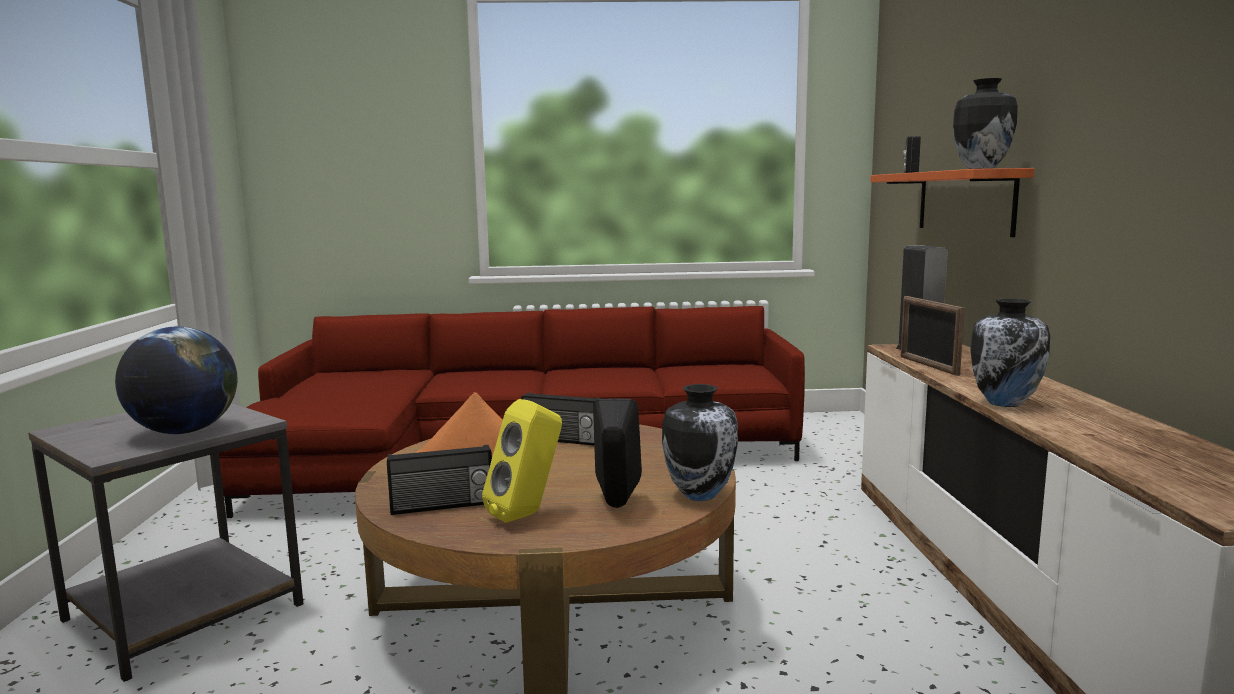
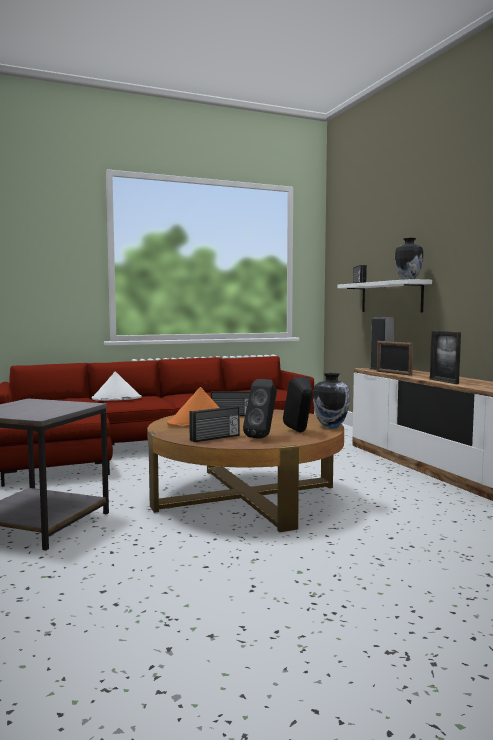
camera: 20 degrees left, 5 degrees down
globe [115,327,238,434] -> none
yellow speaker [482,399,562,523] -> black speaker [243,379,277,439]
orange shelf [870,168,1035,237] -> white shelf [337,279,432,312]
vase [970,298,1050,407] -> picture frame [430,331,461,384]
none -> white hat [92,371,142,401]

